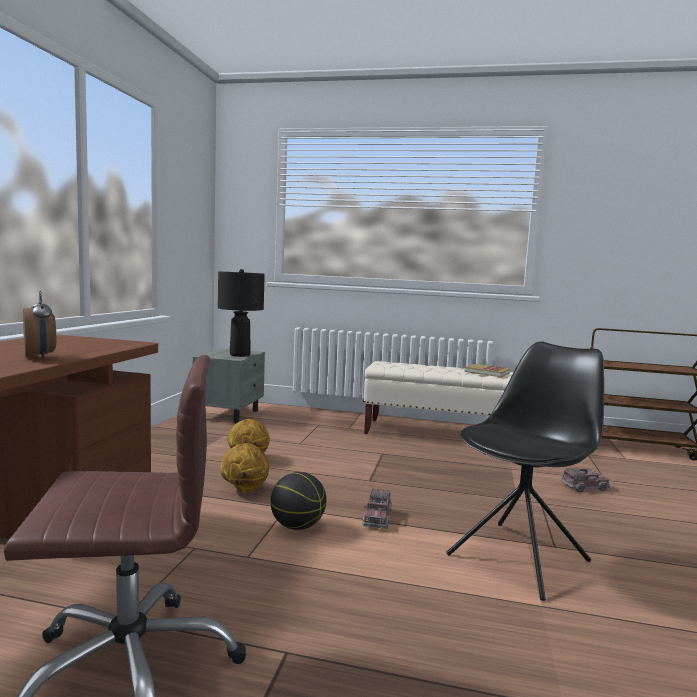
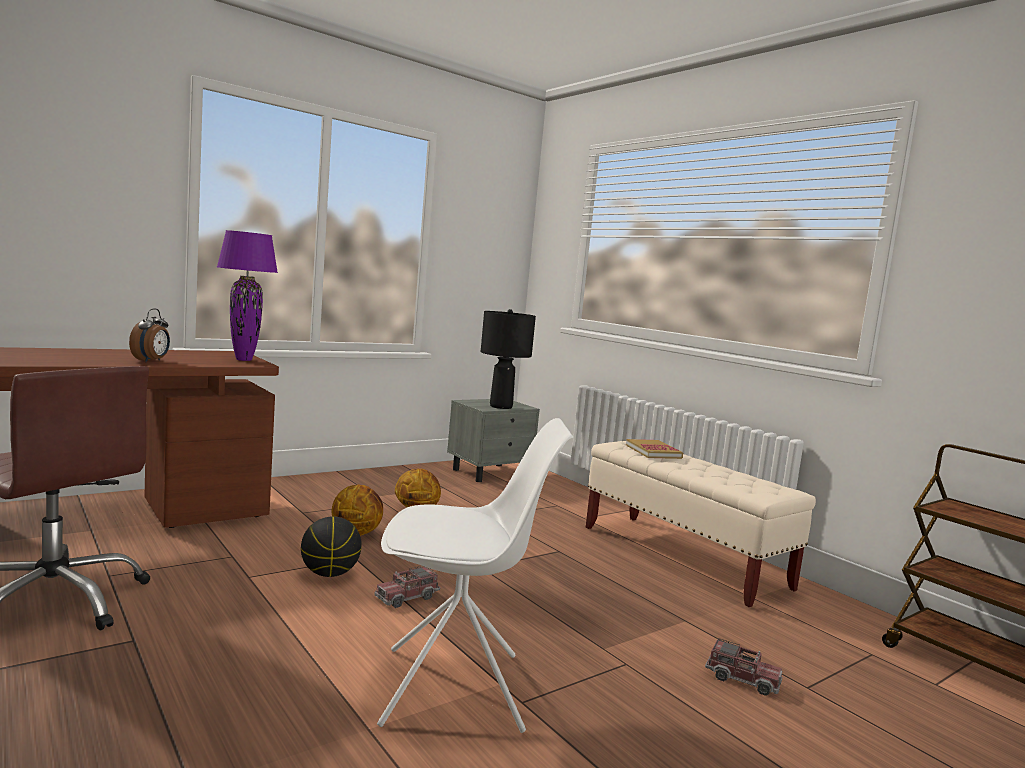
camera: 40 degrees right, 0 degrees up
black chair [446,342,604,601] -> white chair [377,418,574,733]
book [464,364,510,377] -> book moved to [626,439,683,459]
none -> purple table lamp [217,230,278,361]

